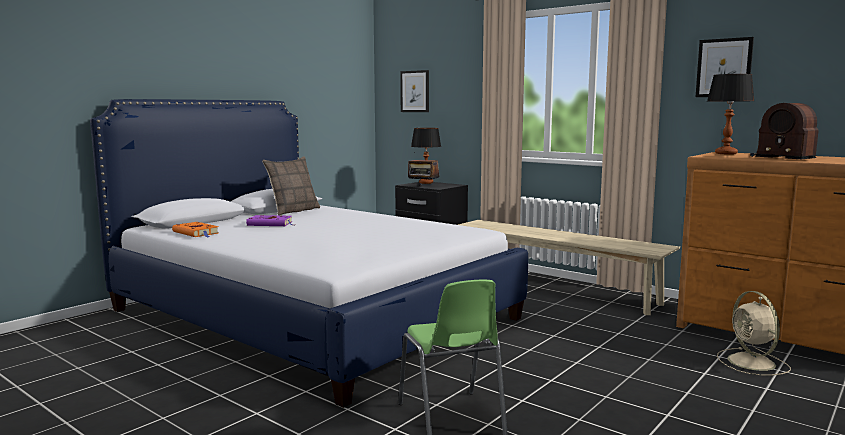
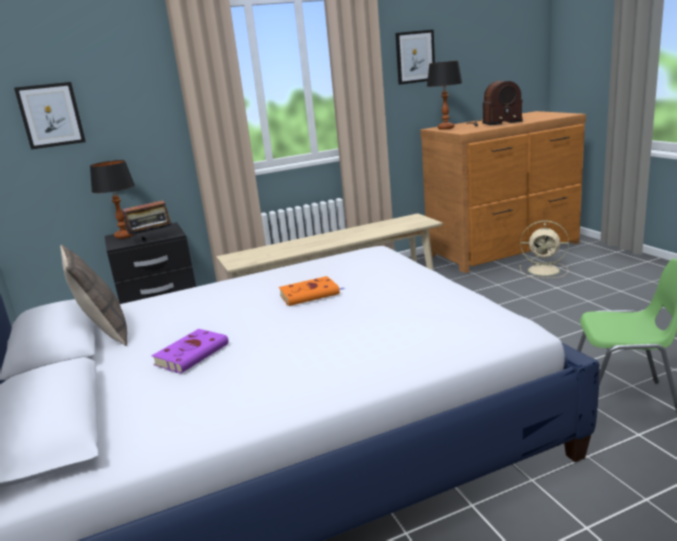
camera: 60 degrees left, 10 degrees up
orange book [172,222,219,237] -> orange book moved to [279,276,345,306]

